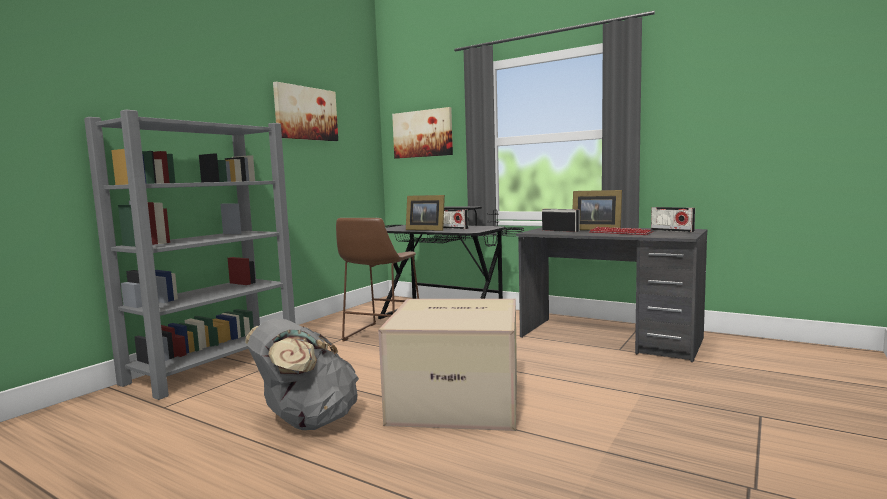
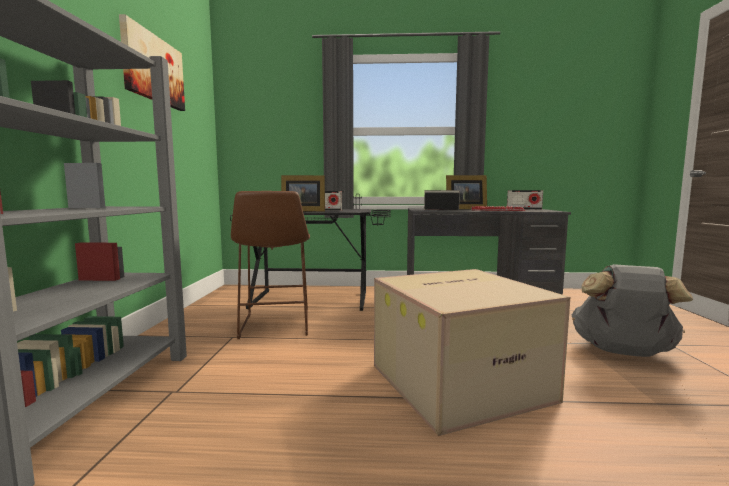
camera: 30 degrees left, 0 degrees up
grey backpack [245,319,359,430] -> grey backpack moved to [572,264,693,357]
picture [392,107,453,159] -> none

